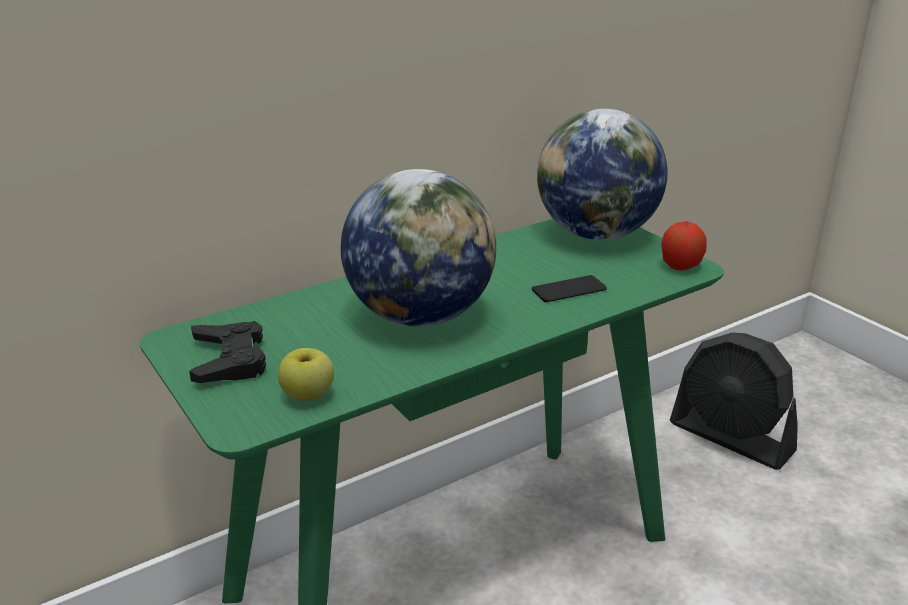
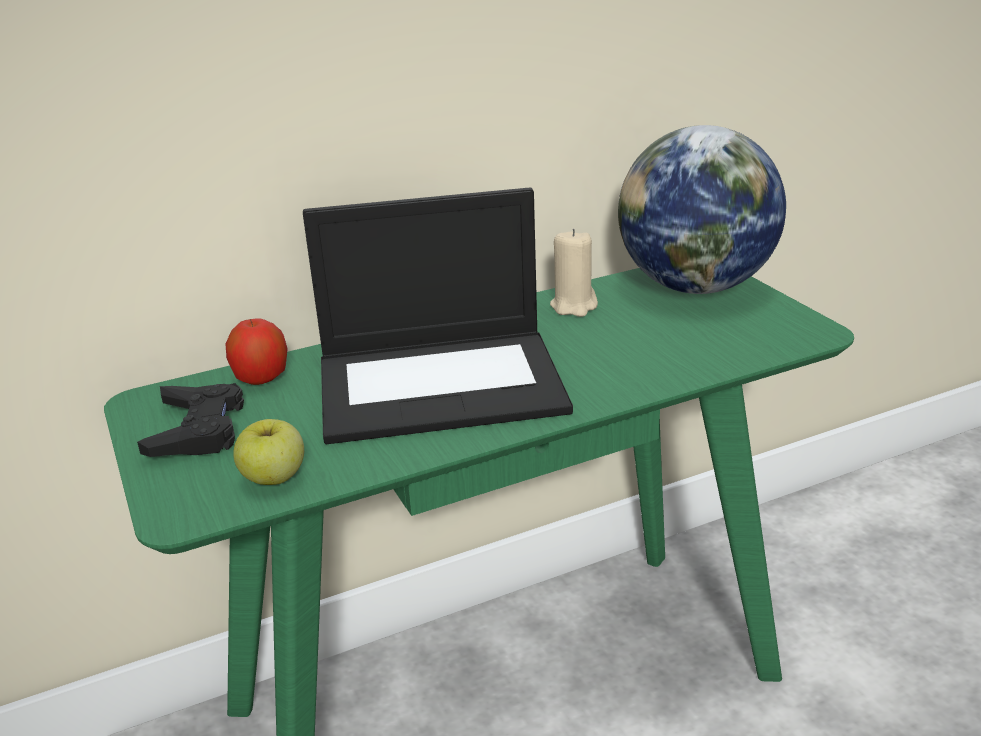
camera: 10 degrees right, 0 degrees up
globe [341,169,496,327] -> laptop [303,187,573,444]
phone [532,275,607,302] -> none
apple [661,221,706,270] -> apple moved to [226,318,288,385]
black fan [670,333,798,470] -> none
none -> beige candle [550,229,598,317]

